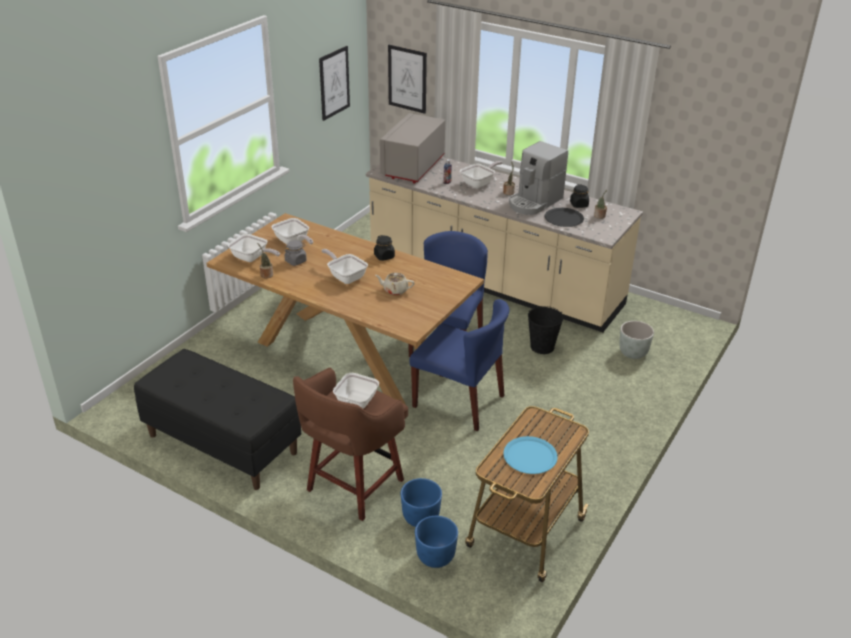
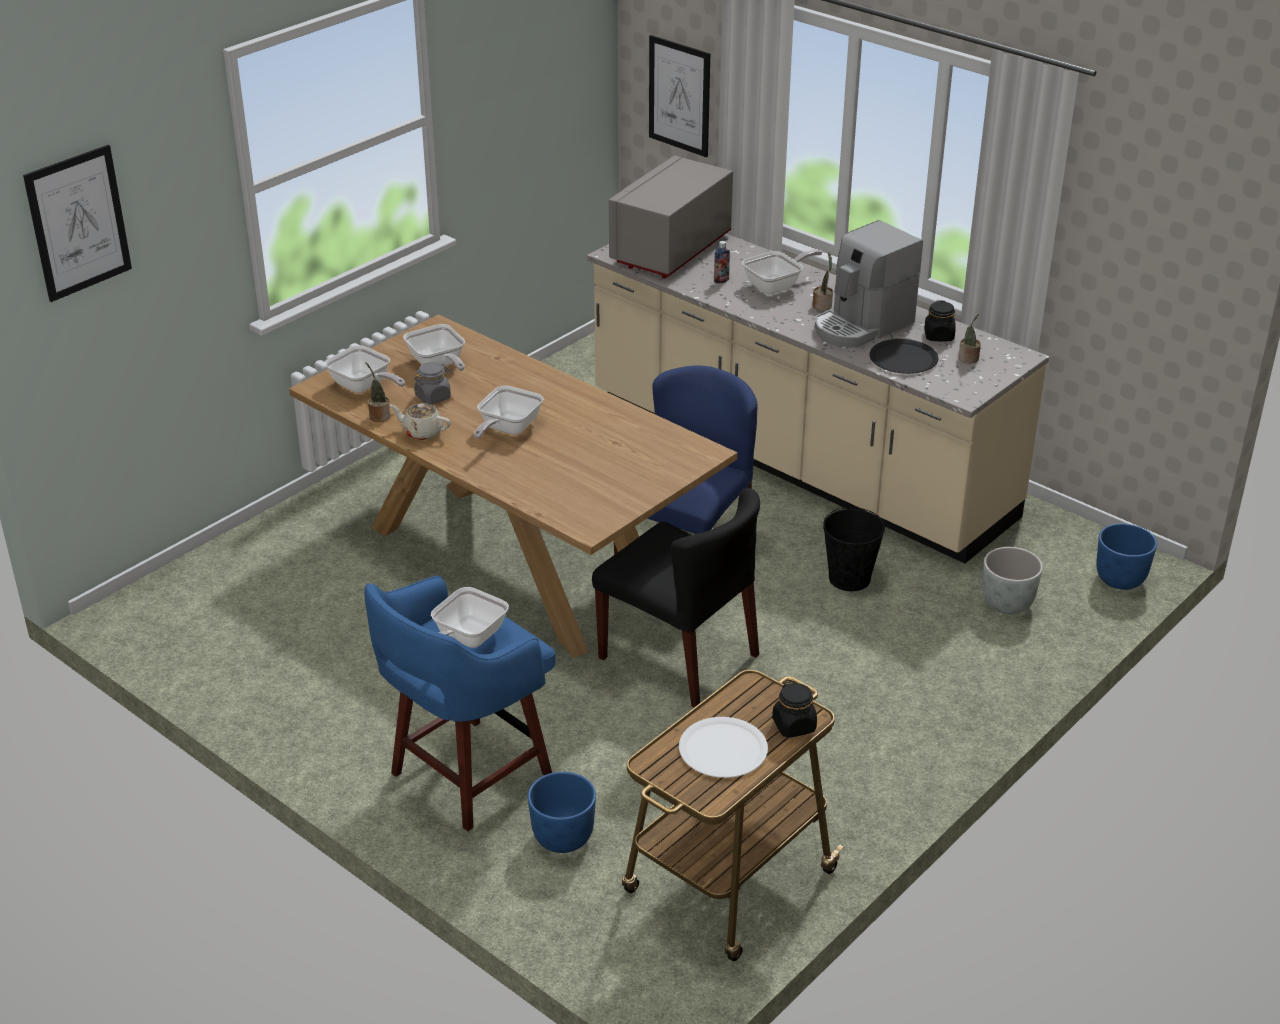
camera: 10 degrees right, 0 degrees up
black bench [134,349,301,490] -> none
brown stool [293,368,408,521] -> blue stool [364,576,555,831]
picture [319,46,350,121] -> picture moved to [23,145,132,302]
frying pan [321,249,368,284] -> frying pan turned 120 degrees counterclockwise [474,386,544,439]
black jar [374,235,395,261] -> black jar moved to [772,681,817,738]
beige teapot [375,273,414,295] -> beige teapot moved to [390,403,451,440]
blue chair [409,299,510,431] -> black chair [592,488,760,708]
blue planter [415,516,458,568] -> blue planter moved to [1096,523,1157,590]
blue plate [503,436,558,474] -> white plate [679,717,768,778]

